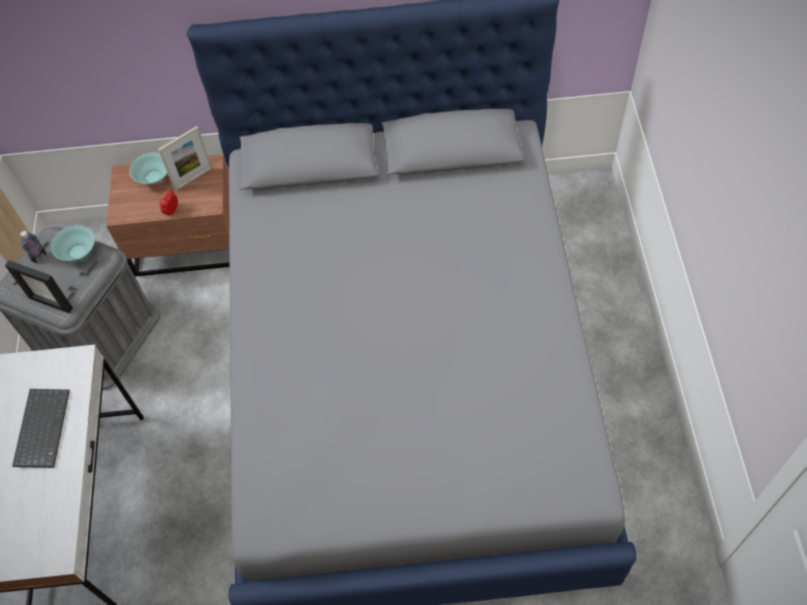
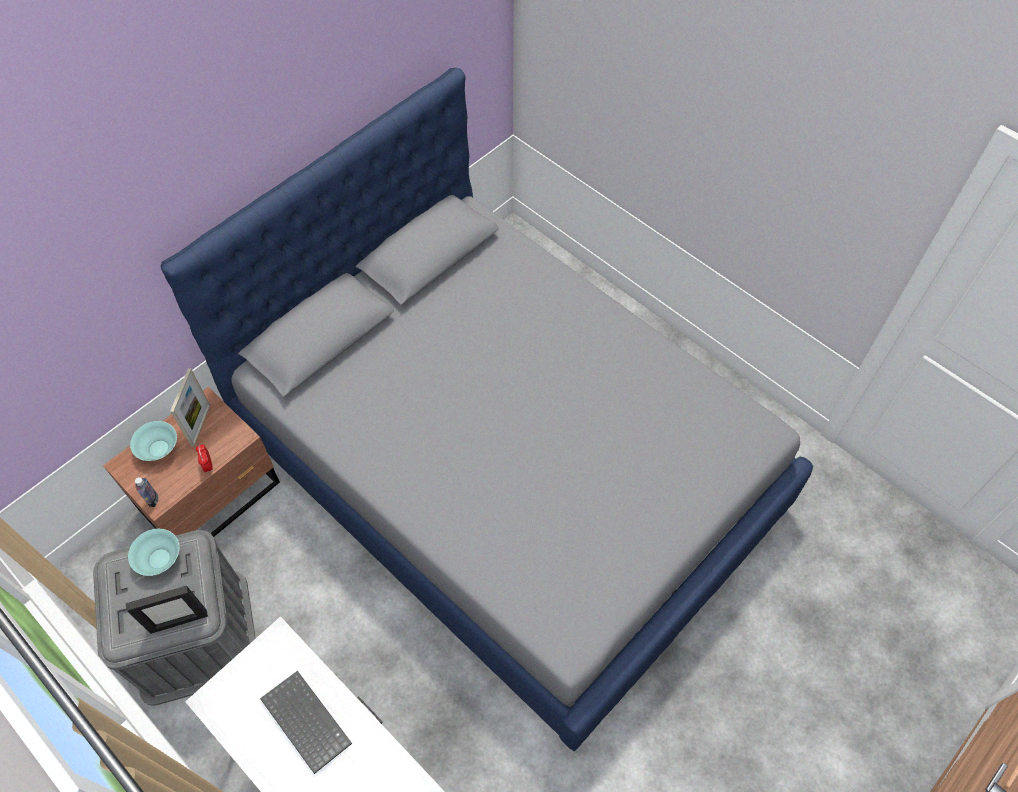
camera: 45 degrees left, 0 degrees up
bottle [20,231,46,263] -> bottle moved to [135,477,159,507]

